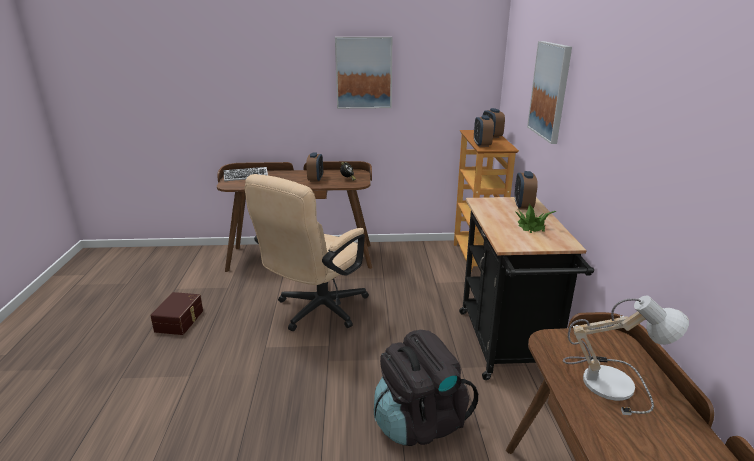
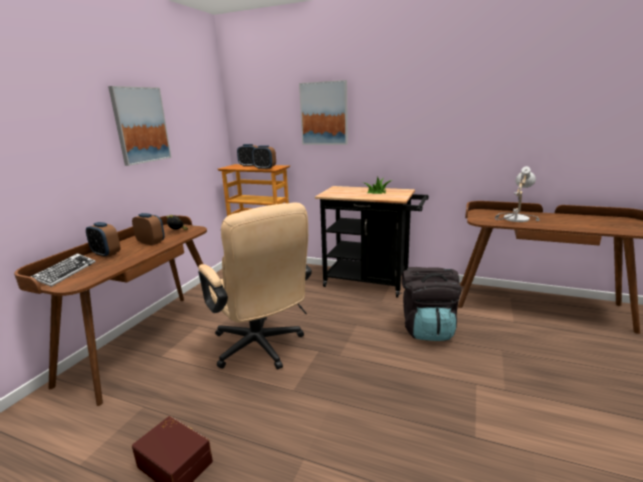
camera: 65 degrees left, 5 degrees down
alarm clock [514,171,538,210] -> alarm clock moved to [86,222,120,258]

